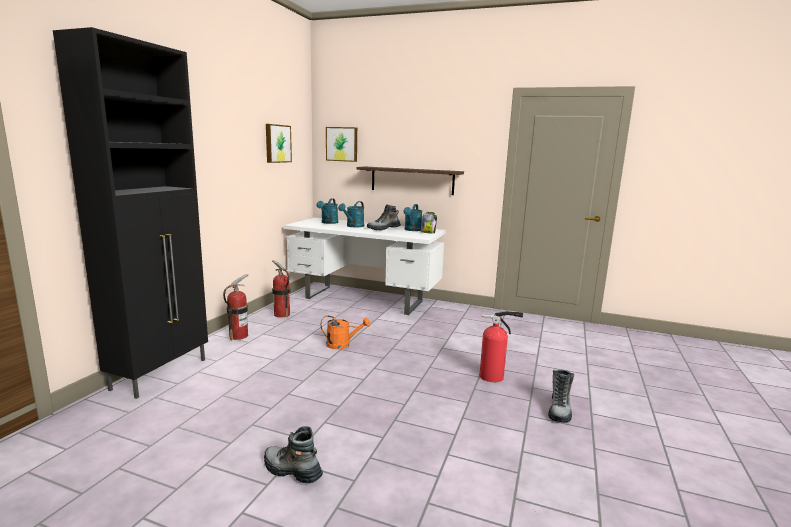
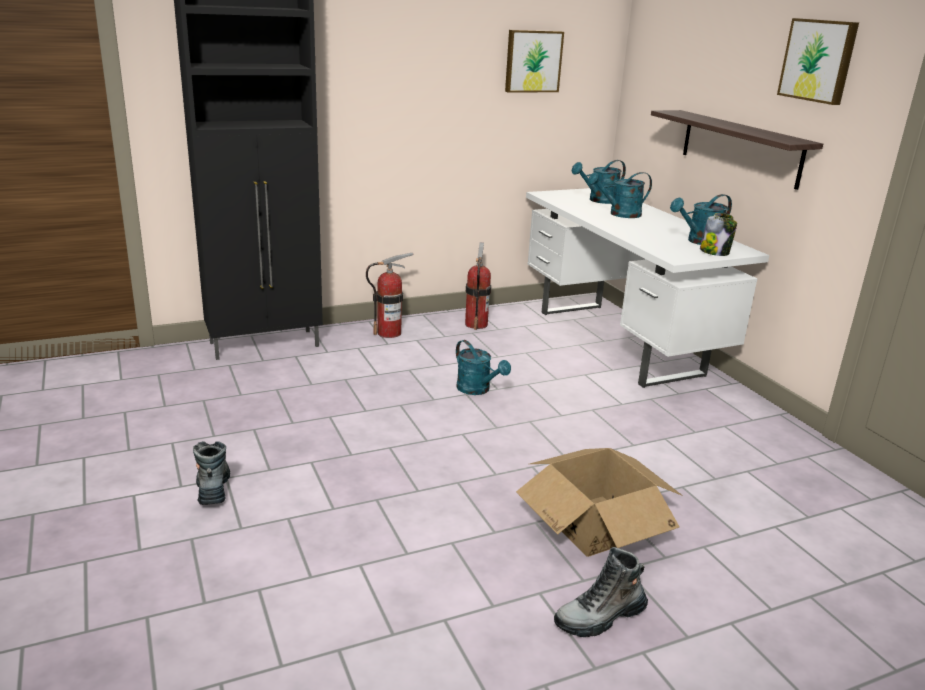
camera: 45 degrees right, 10 degrees up
orange watering can [320,316,370,349] -> turquoise watering can [456,340,511,395]
picture [326,127,357,162] -> picture moved to [777,18,859,105]
boot [367,204,401,230] -> none
fire extinguisher [479,311,523,382] -> cardboard box [516,448,683,557]

